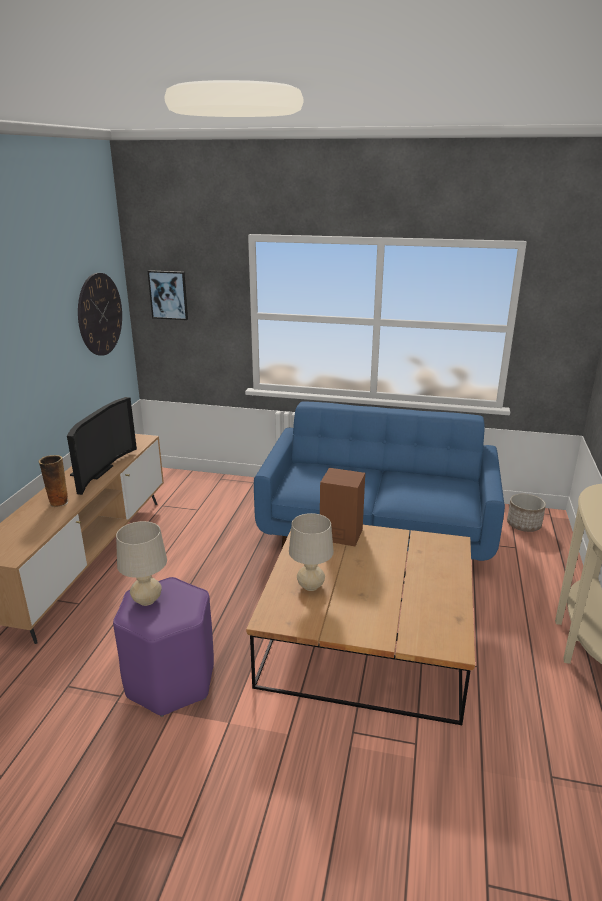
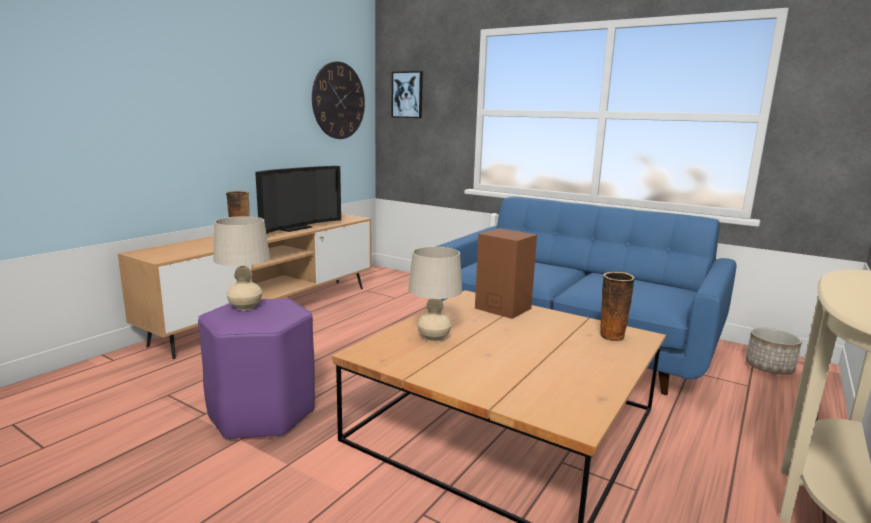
camera: 20 degrees right, 10 degrees down
none -> vase [599,272,635,342]

